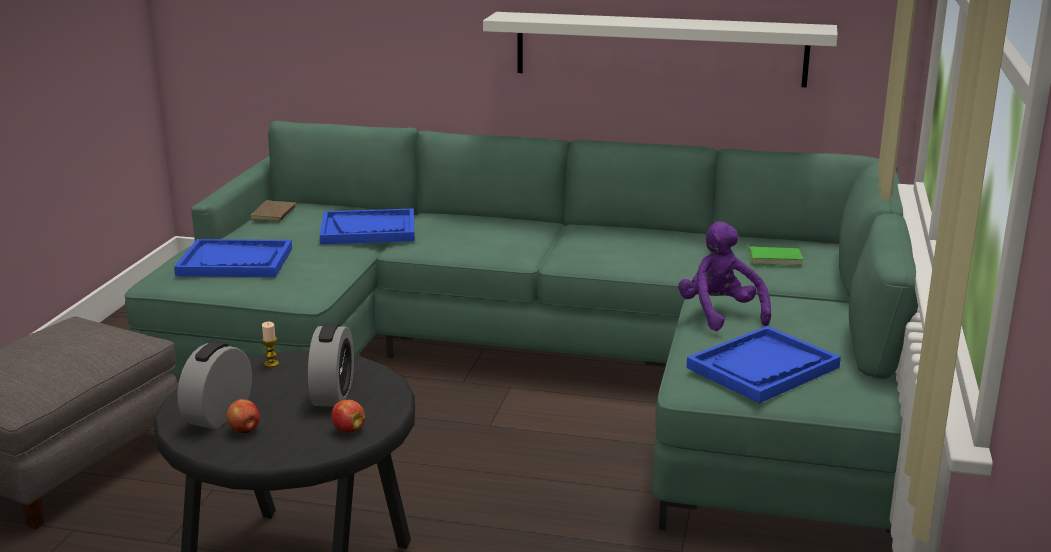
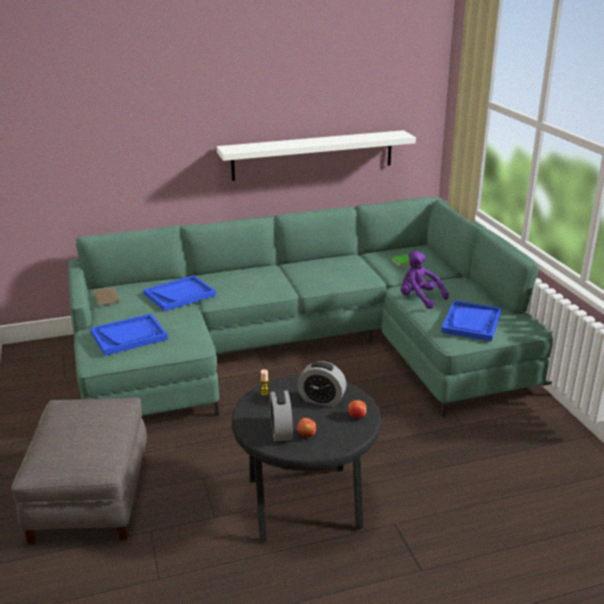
camera: 30 degrees left, 5 degrees up
alarm clock [308,323,354,407] -> alarm clock turned 135 degrees clockwise [298,361,347,407]

